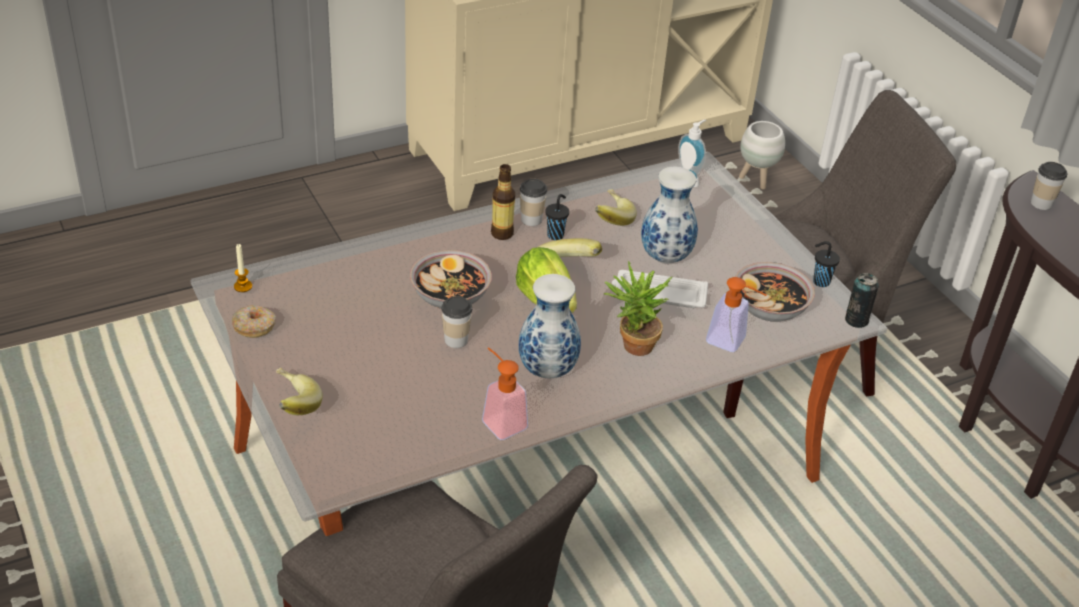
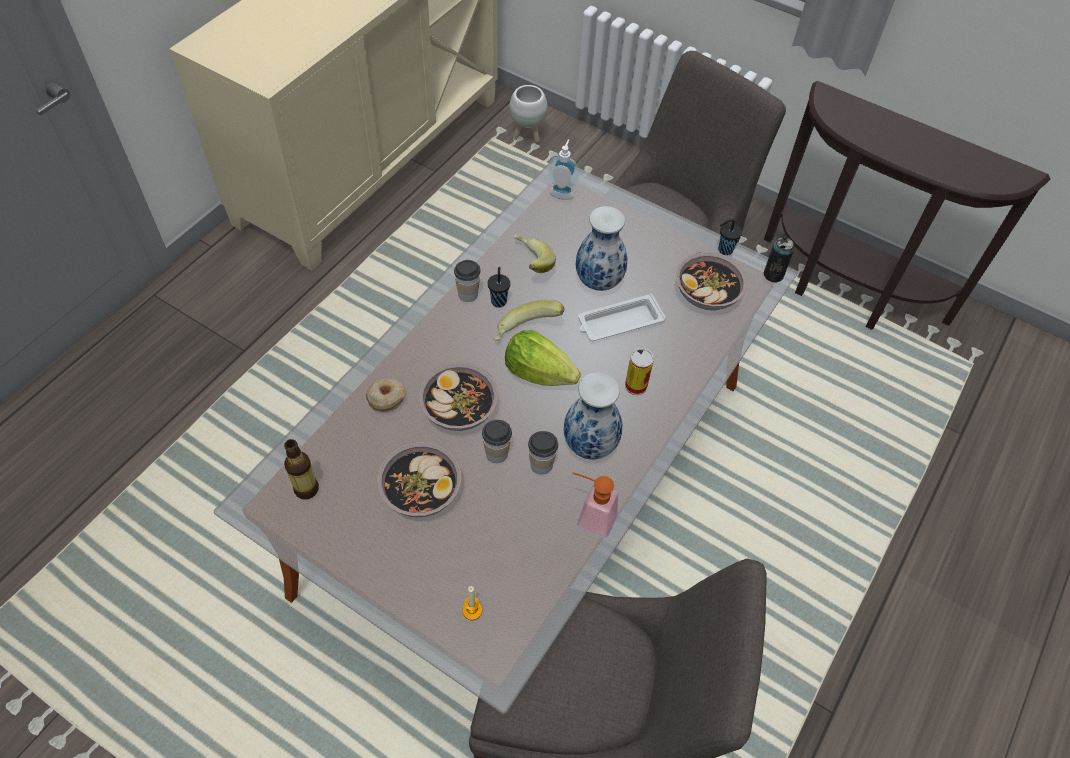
camera: 30 degrees left, 15 degrees up
donut [232,305,276,338] -> donut moved to [366,378,405,412]
candle [234,244,252,292] -> candle moved to [462,586,482,620]
banana [276,368,323,415] -> none
bottle [491,164,515,240] -> bottle moved to [284,439,319,499]
potted plant [603,261,672,356] -> can [625,348,654,395]
soap dispenser [706,277,767,352] -> none
cup [1031,162,1068,210] -> cup moved to [528,431,558,475]
none -> bowl [377,442,461,517]

